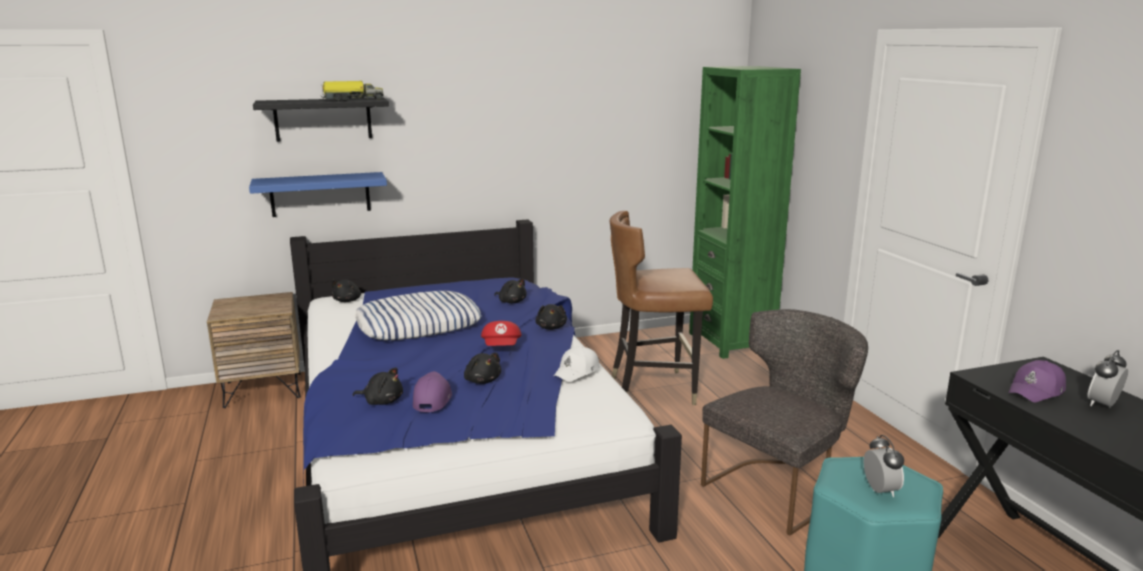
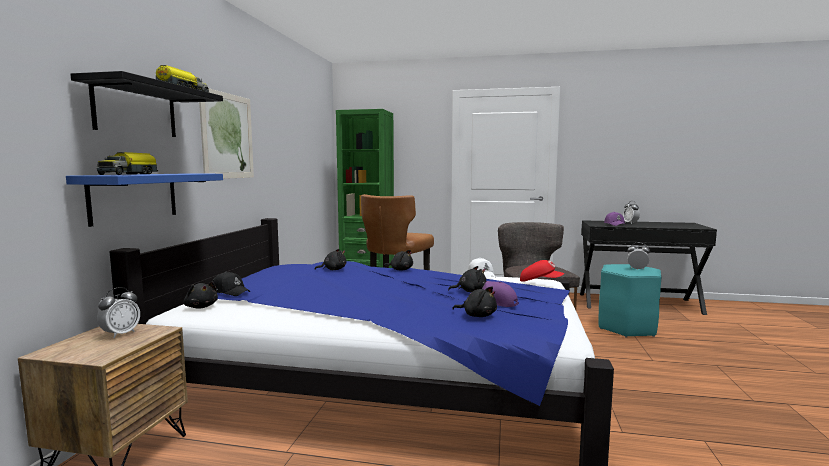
camera: 60 degrees left, 10 degrees down
black plush toy [352,367,403,405] -> black plush toy turned 75 degrees clockwise [452,287,497,317]
pillow [355,291,482,340] -> none
red cap [481,321,522,346] -> red cap moved to [520,260,565,282]
none -> toy truck [97,152,158,175]
none -> alarm clock [97,287,140,338]
none -> picture [199,89,254,179]
none -> black cap [212,272,250,296]

